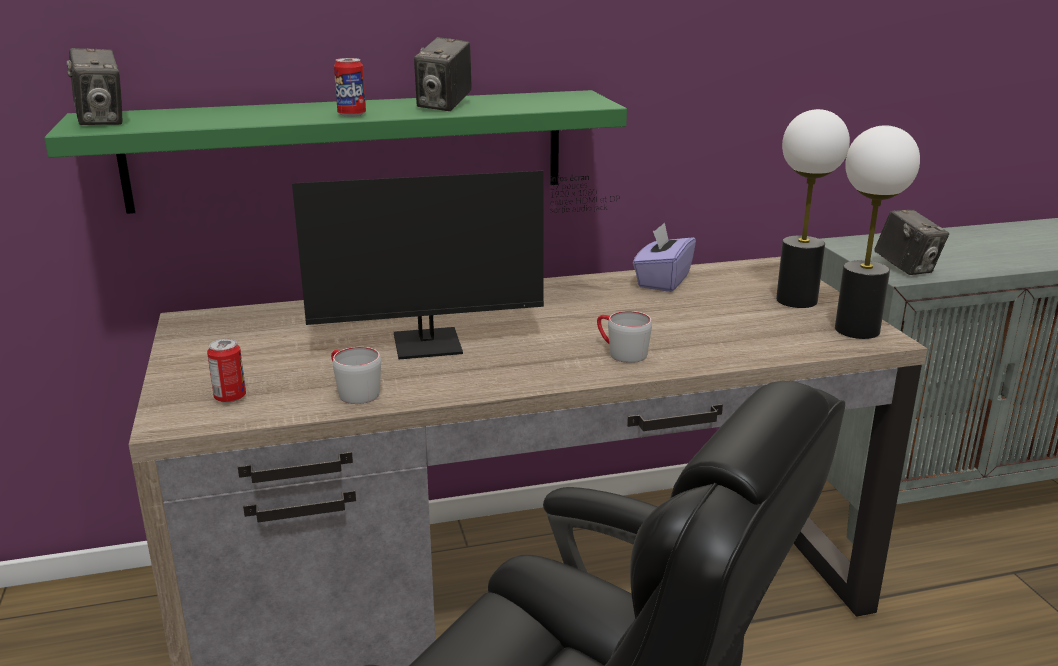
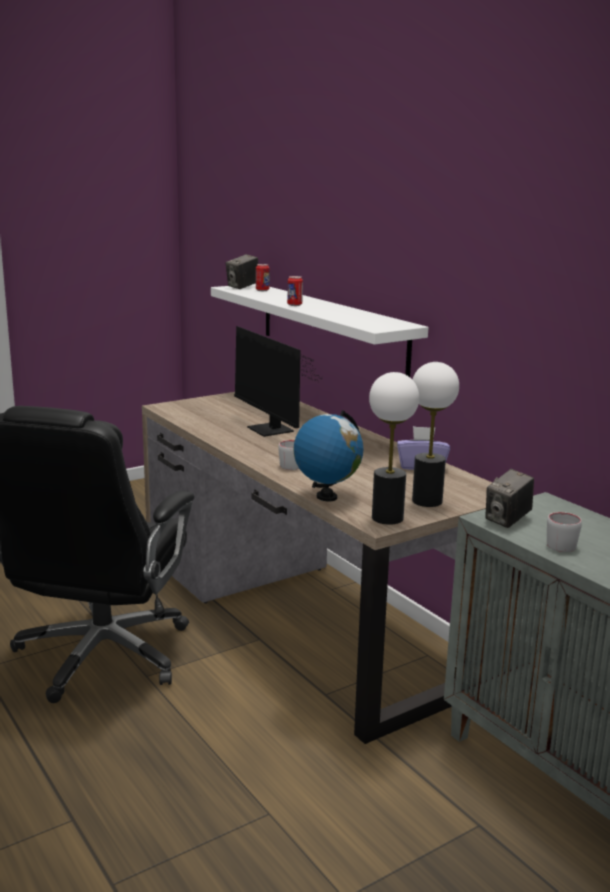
camera: 70 degrees right, 5 degrees down
green shelf [44,90,627,214] -> white shelf [211,284,429,377]
can [207,339,246,403] -> can moved to [256,264,270,291]
grey mug [331,347,381,404] -> grey mug moved to [547,512,582,552]
camera [414,37,472,111] -> none
none -> globe [293,410,364,501]

